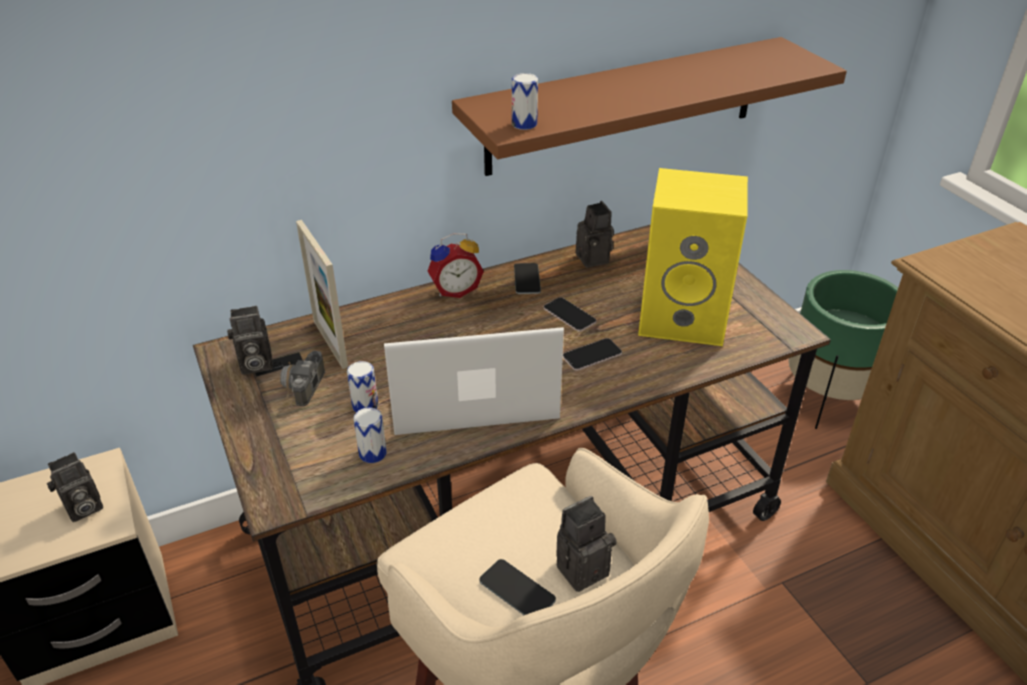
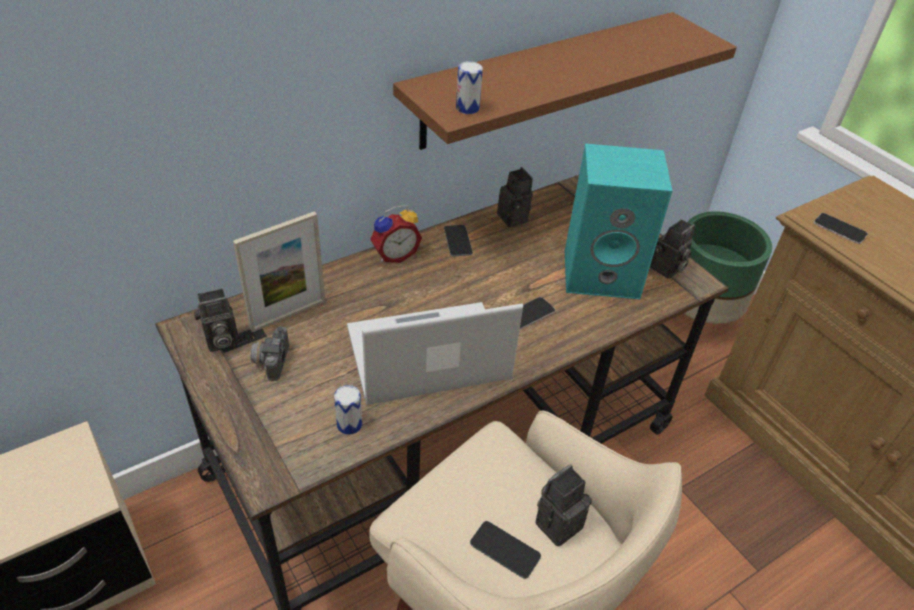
camera: 10 degrees left, 5 degrees up
camera [47,452,103,522] -> camera moved to [650,219,695,279]
picture frame [296,220,348,369] -> picture frame turned 90 degrees counterclockwise [233,211,325,332]
can [347,361,378,412] -> none
phone [544,297,597,332] -> phone moved to [814,213,868,244]
yellow speaker [638,168,748,346] -> turquoise speaker [565,144,672,299]

